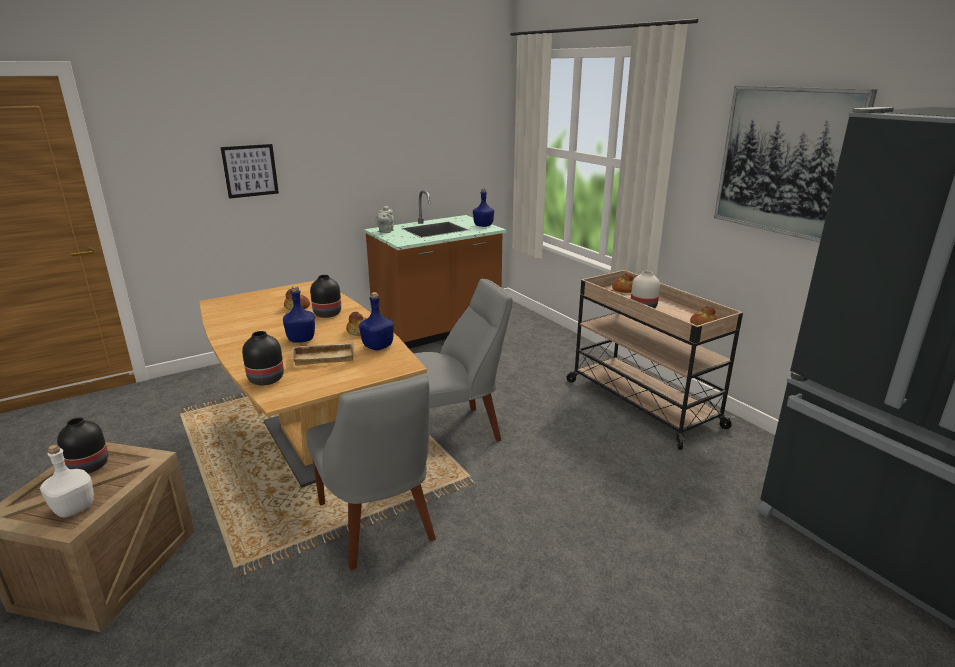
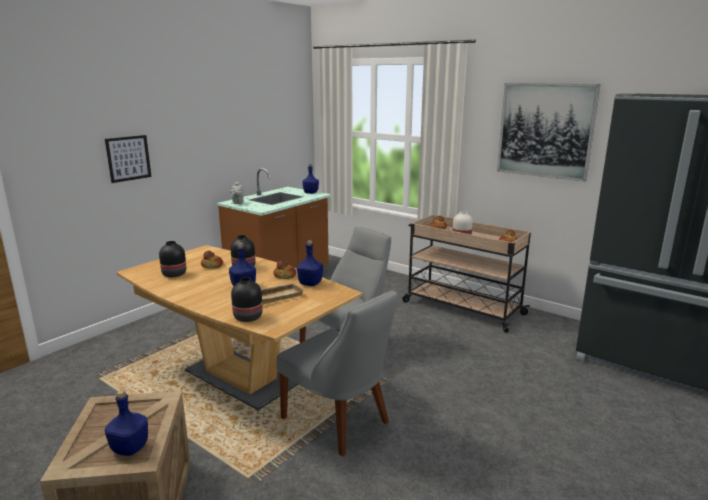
camera: 20 degrees left, 5 degrees down
white bottle [40,445,94,517] -> blue bottle [105,390,148,456]
black vase [57,418,108,473] -> black vase moved to [159,241,186,277]

